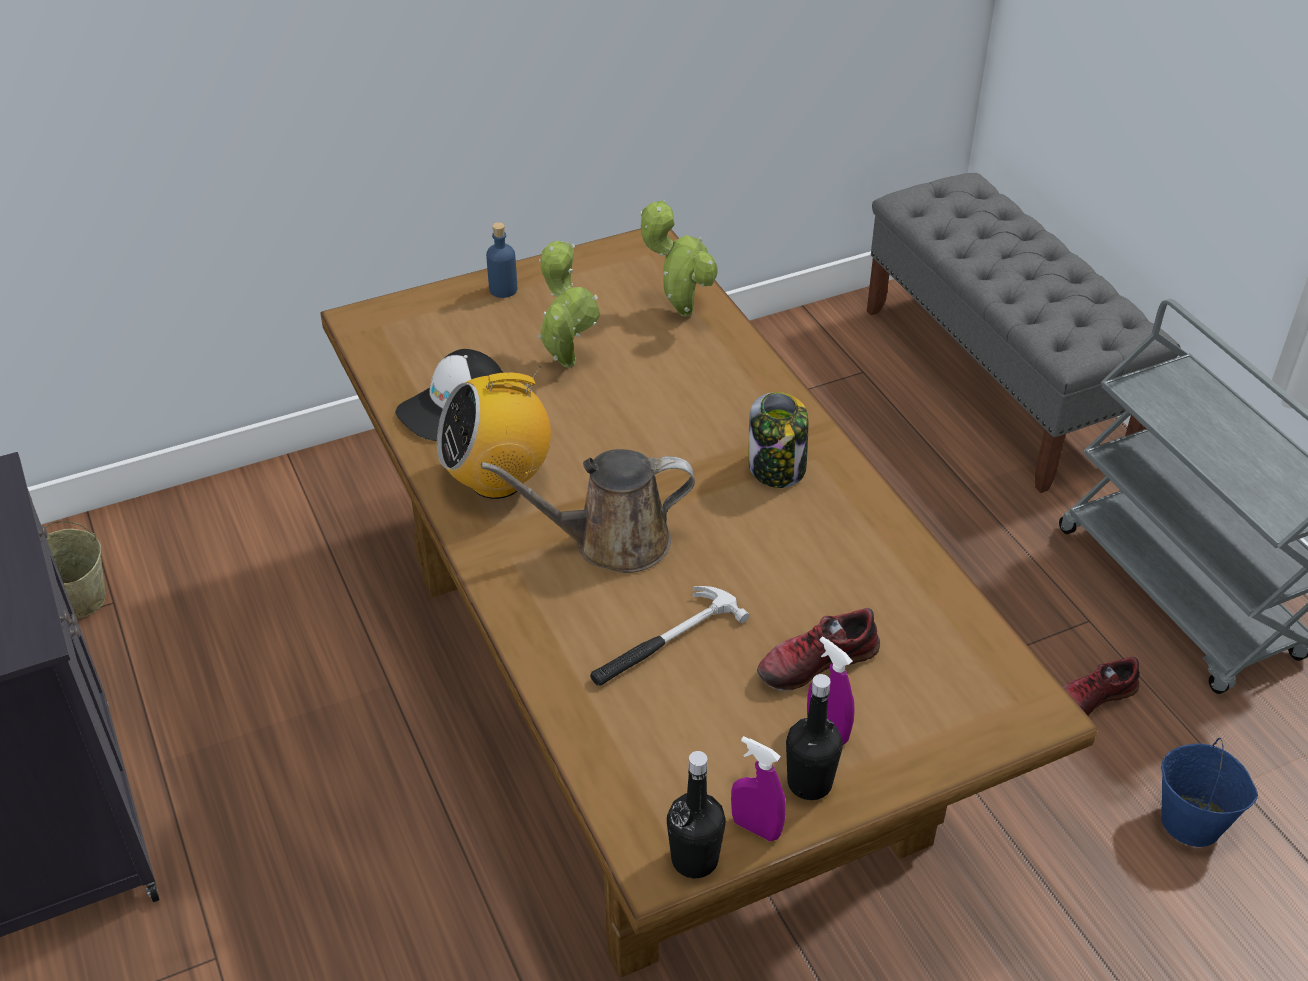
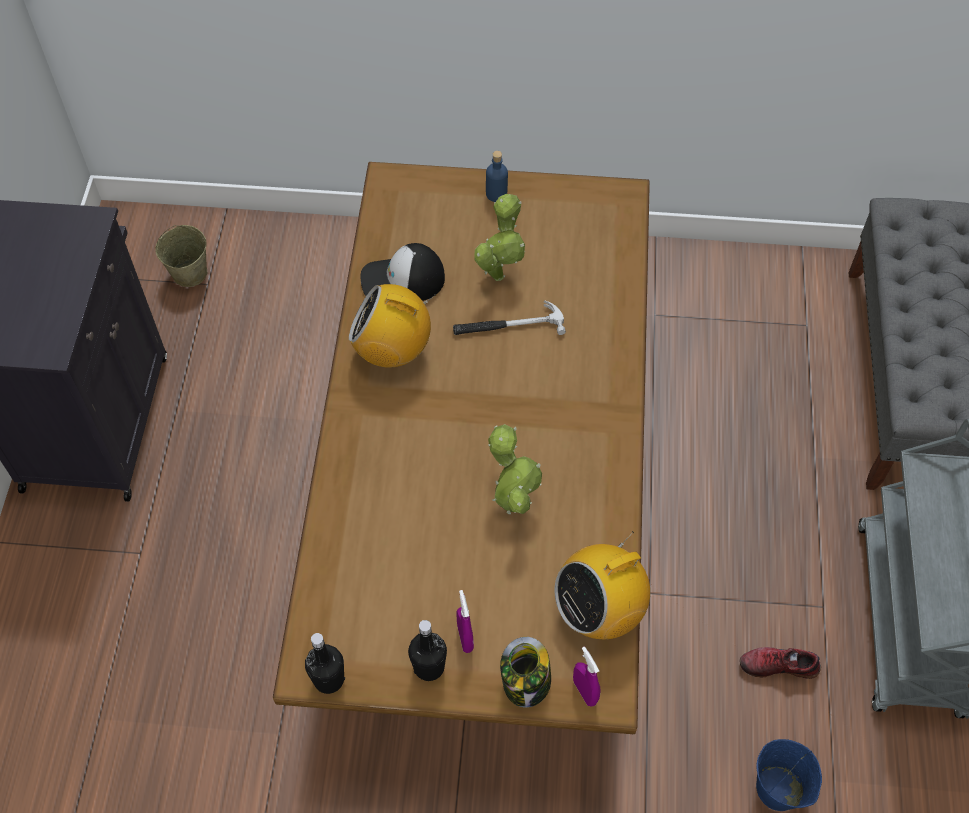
camera: 30 degrees right, 15 degrees up
brown watering can [481,449,695,573] -> none
hammer [590,586,749,686] -> hammer moved to [453,300,566,335]
potted plant [639,200,718,317] -> potted plant moved to [488,424,542,514]
purple spray bottle [731,736,786,841] -> purple spray bottle moved to [573,647,600,707]
jar [748,392,808,488] -> jar moved to [500,637,551,708]
shoe [757,608,880,691] -> none
none -> radio [555,531,650,640]

